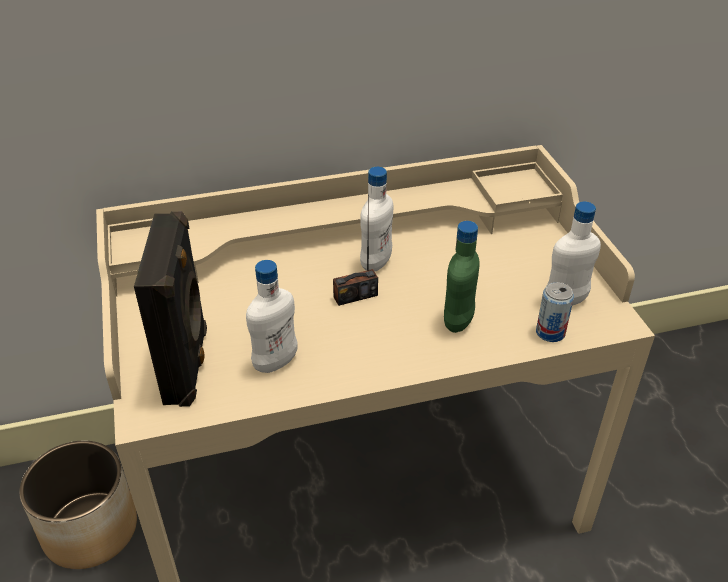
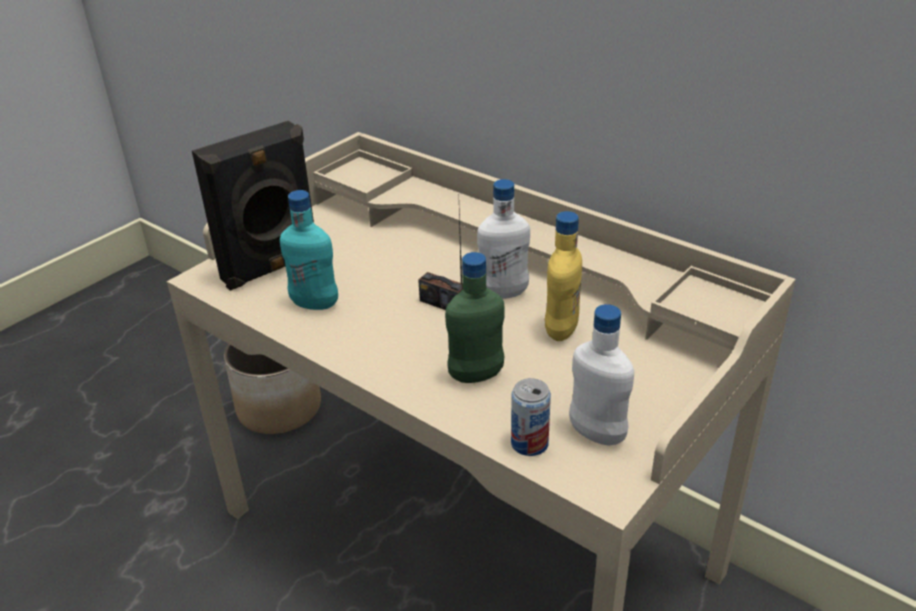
camera: 55 degrees right, 5 degrees down
white bottle [246,260,298,373] -> turquoise bottle [280,190,338,310]
none -> yellow bottle [545,211,582,341]

